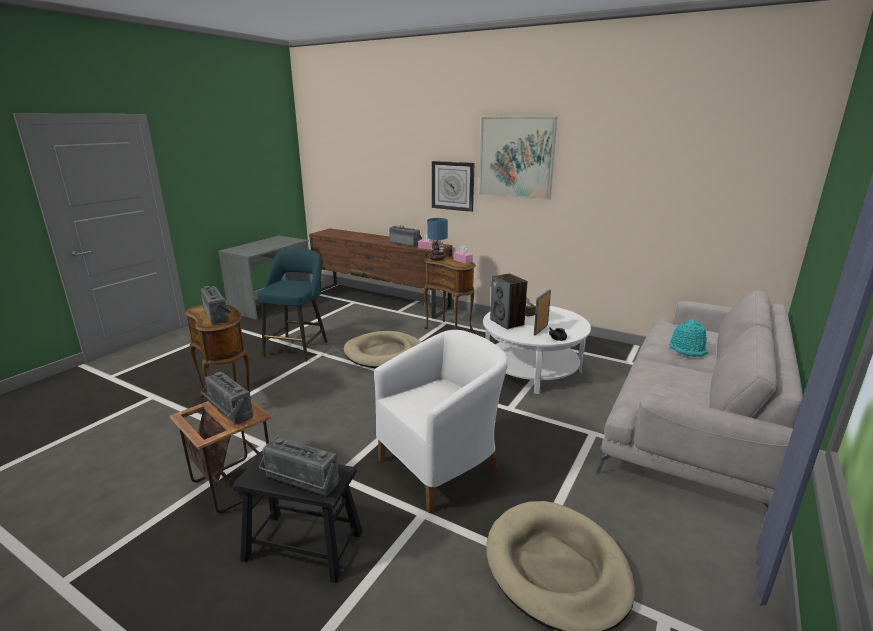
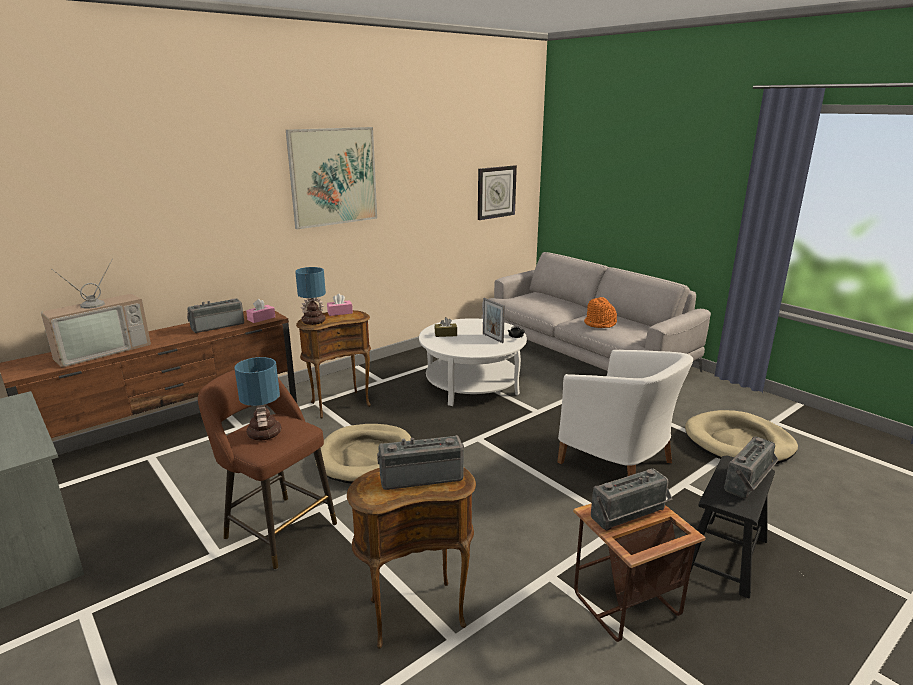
camera: 70 degrees left, 0 degrees up
turquoise stool [258,248,328,362] -> brown stool [198,370,337,570]
white armchair [374,330,508,513] -> white armchair turned 150 degrees clockwise [557,350,693,476]
wall clock [432,161,474,212] -> wall clock moved to [478,165,517,220]
speaker [490,273,527,329] -> none
turquoise hat [670,319,708,357] -> none
none -> television [41,259,151,368]
none -> table lamp [235,357,281,441]
none -> orange hat [584,297,617,328]

